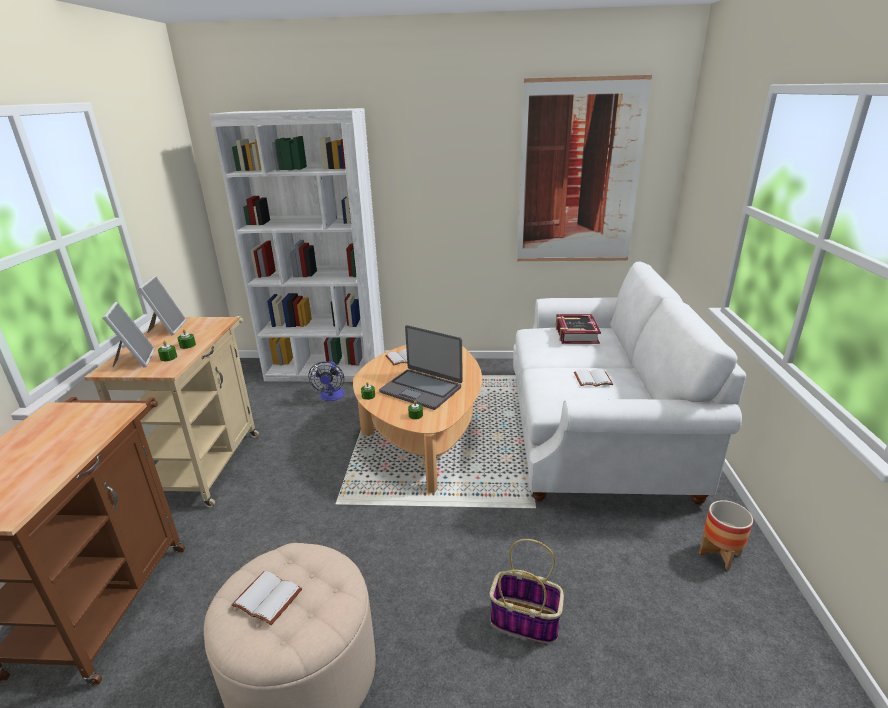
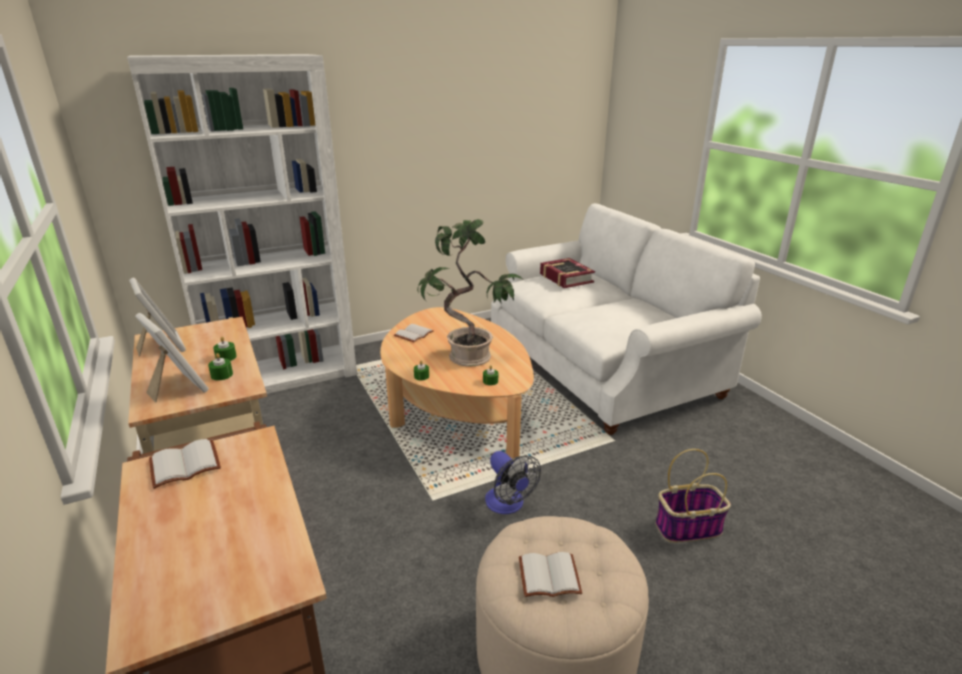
camera: 30 degrees left, 0 degrees up
fan [308,361,345,401] -> fan moved to [485,451,541,514]
laptop [379,325,463,410] -> potted plant [417,219,524,367]
picture [517,75,652,261] -> none
white book [574,369,613,387] -> white book moved to [149,439,221,489]
planter [699,500,753,570] -> none

